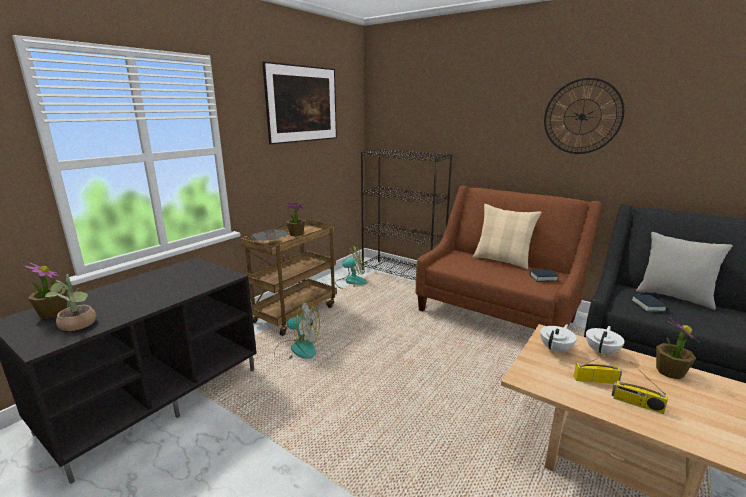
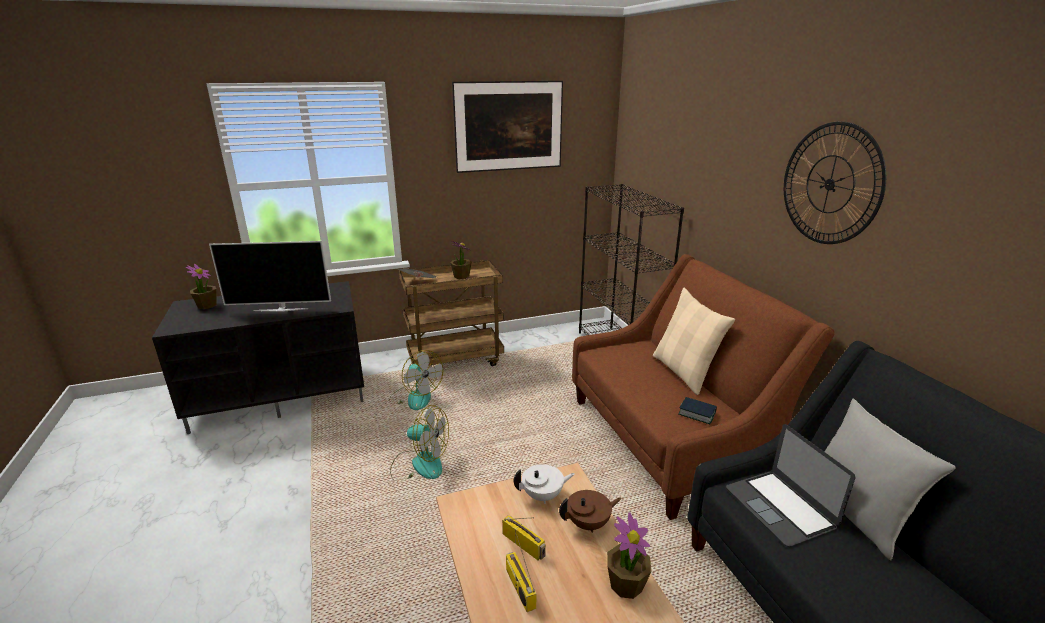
camera: 35 degrees right, 5 degrees up
potted plant [45,274,96,331] -> none
fan [335,246,367,290] -> fan moved to [390,405,449,479]
white teapot [586,326,625,356] -> brown teapot [559,490,622,533]
book [631,295,667,312] -> laptop [726,424,855,547]
none -> television [209,241,331,312]

